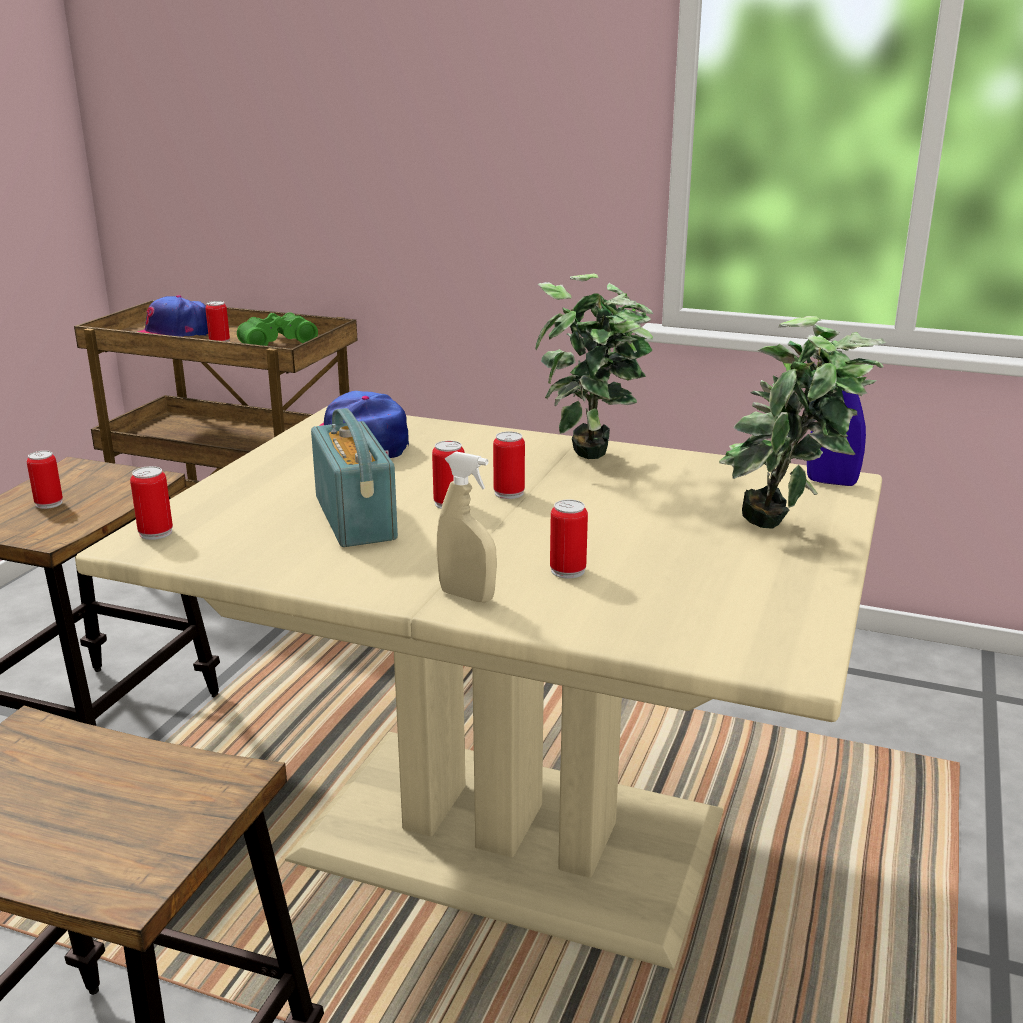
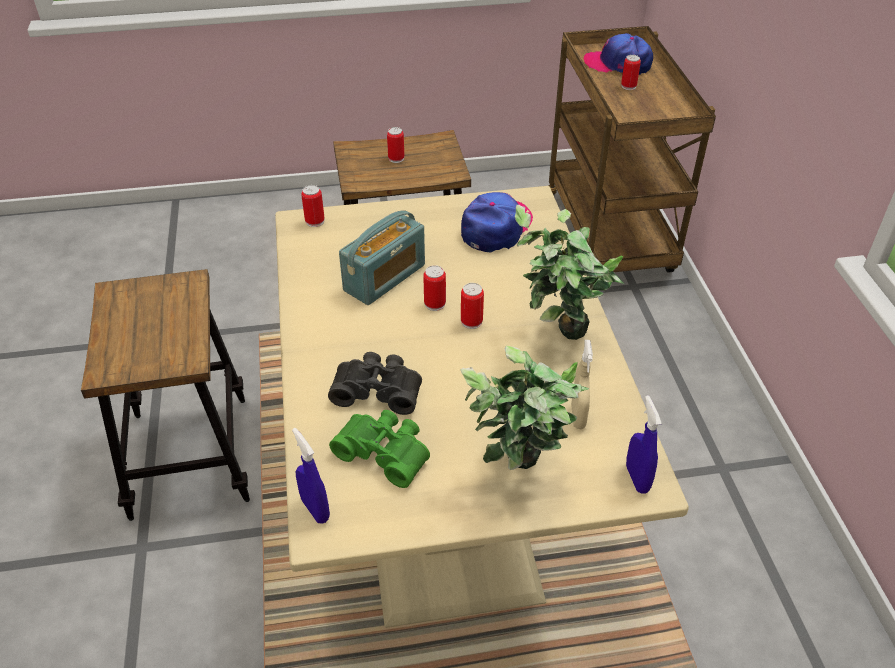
camera: 60 degrees right, 20 degrees up
green binoculars [237,312,318,346] -> green binoculars moved to [329,410,430,488]
beige spray bottle [436,451,497,602] -> beige spray bottle moved to [571,340,593,429]
can [550,500,588,578] -> black binoculars [328,352,422,415]
none -> blue spray bottle [292,428,330,523]

